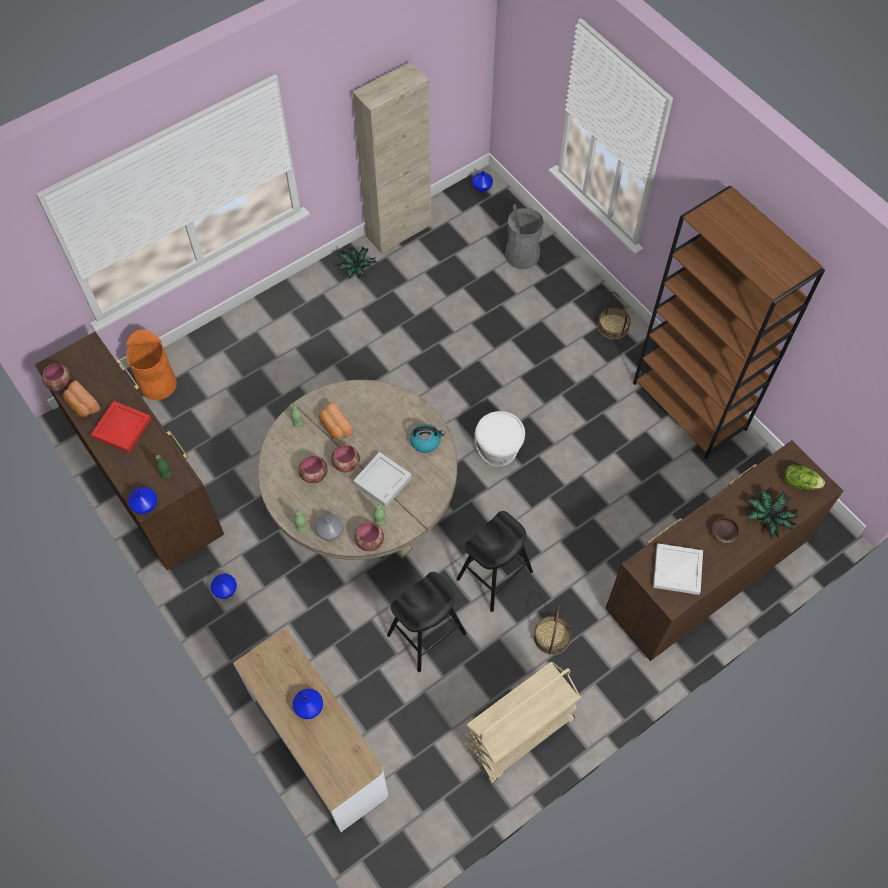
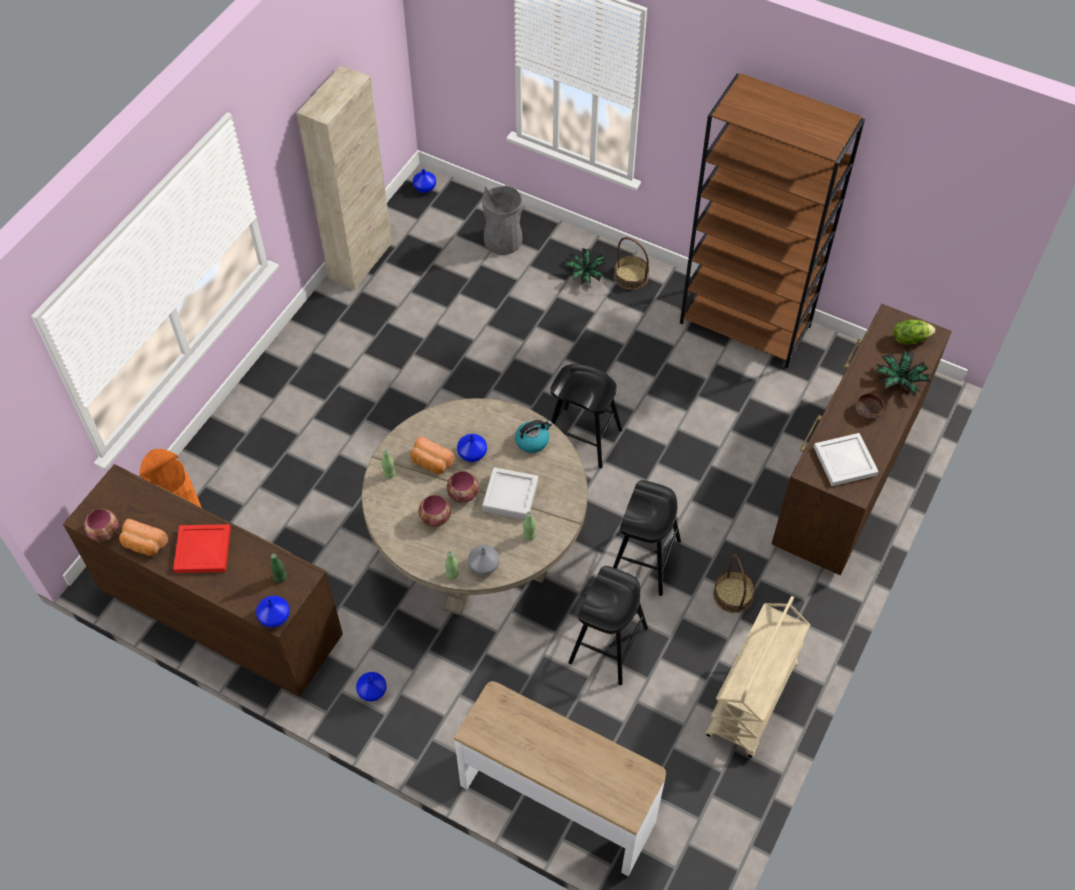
camera: 25 degrees left, 5 degrees down
blue vase [293,689,323,719] -> blue vase moved to [457,434,487,462]
potted plant [336,247,378,279] -> potted plant moved to [564,248,607,284]
bowl [354,522,384,551] -> none
white bucket [474,411,525,467] -> black stool [551,364,622,468]

